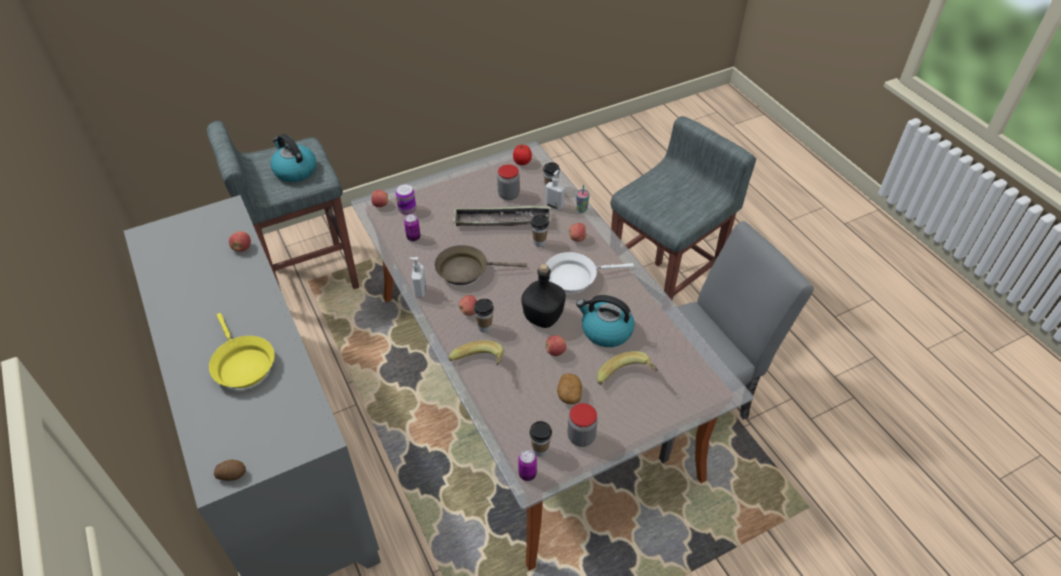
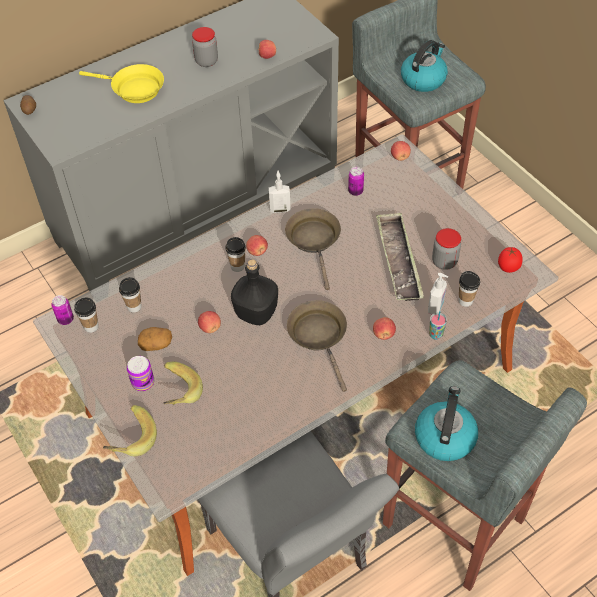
camera: 85 degrees right, 5 degrees up
yellow frying pan [209,313,275,388] -> yellow frying pan turned 120 degrees counterclockwise [79,64,164,103]
can [395,184,416,215] -> can moved to [127,356,154,391]
banana [448,340,504,366] -> banana moved to [103,405,157,456]
cup [531,215,549,247] -> cup moved to [119,277,142,313]
white frying pan [546,252,634,293] -> brown frying pan [287,300,347,392]
jar [568,403,598,447] -> jar moved to [192,27,218,67]
kettle [576,295,635,347] -> kettle moved to [415,386,478,461]

